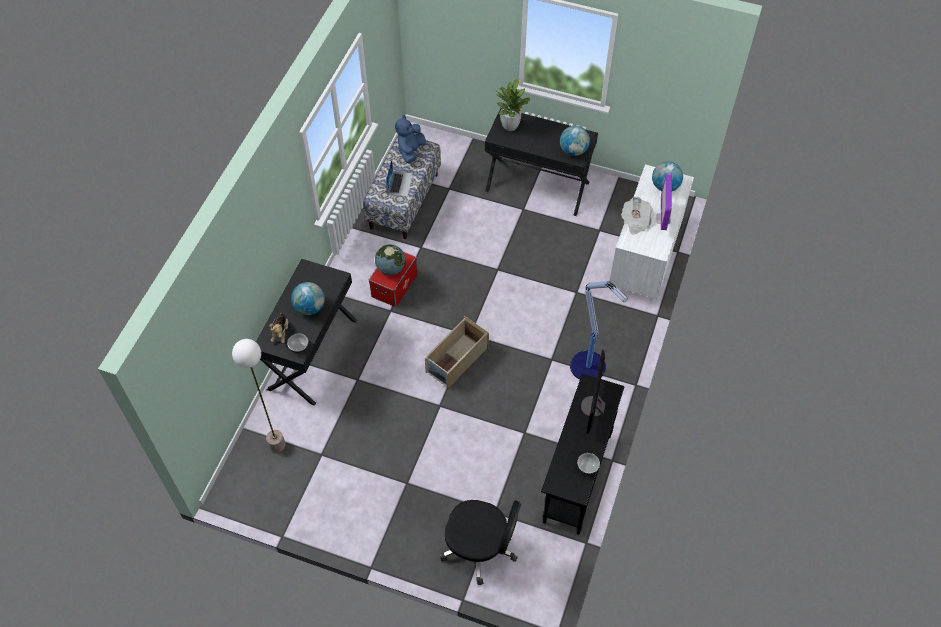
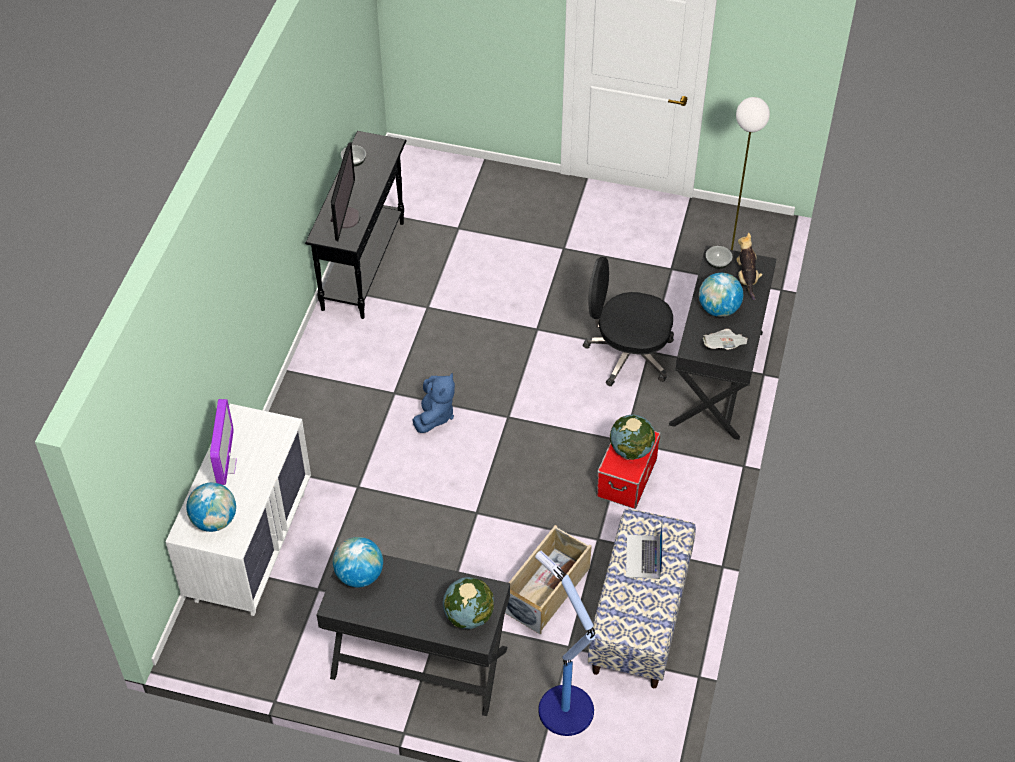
camera: 175 degrees right, 5 degrees down
blue plush toy [395,115,426,163] -> blue plush toy moved to [412,372,455,433]
beige storage box [425,316,489,388] -> beige storage box moved to [505,525,592,635]
black office chair [440,500,521,585] -> black office chair moved to [583,257,674,386]
potted plant [496,79,532,131] -> globe [443,577,494,629]
floor lamp [570,281,628,380] -> floor lamp moved to [535,551,595,736]
newspaper [621,197,653,235] -> newspaper moved to [703,329,748,350]

